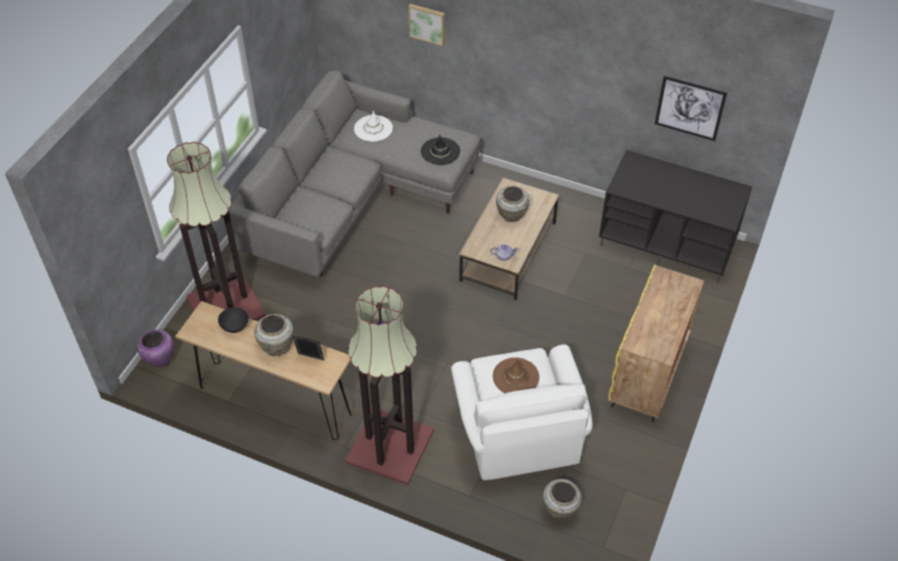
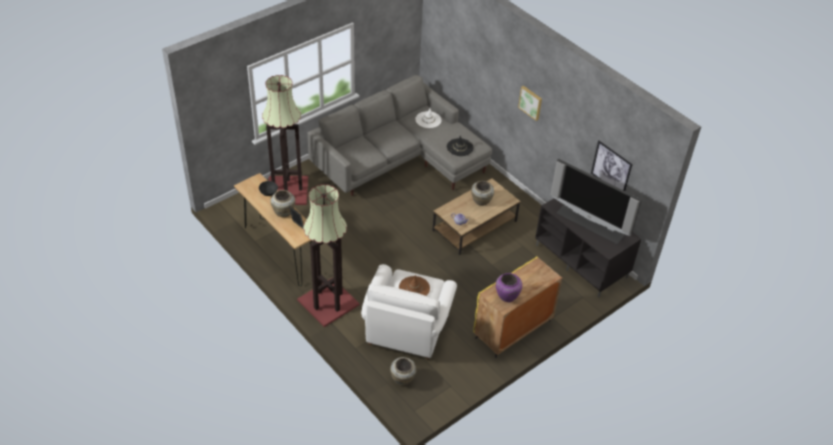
camera: 25 degrees right, 5 degrees down
purple vase [137,329,174,367] -> purple vase moved to [496,273,522,302]
picture [408,4,445,46] -> picture moved to [518,86,542,121]
none -> television [551,159,642,244]

